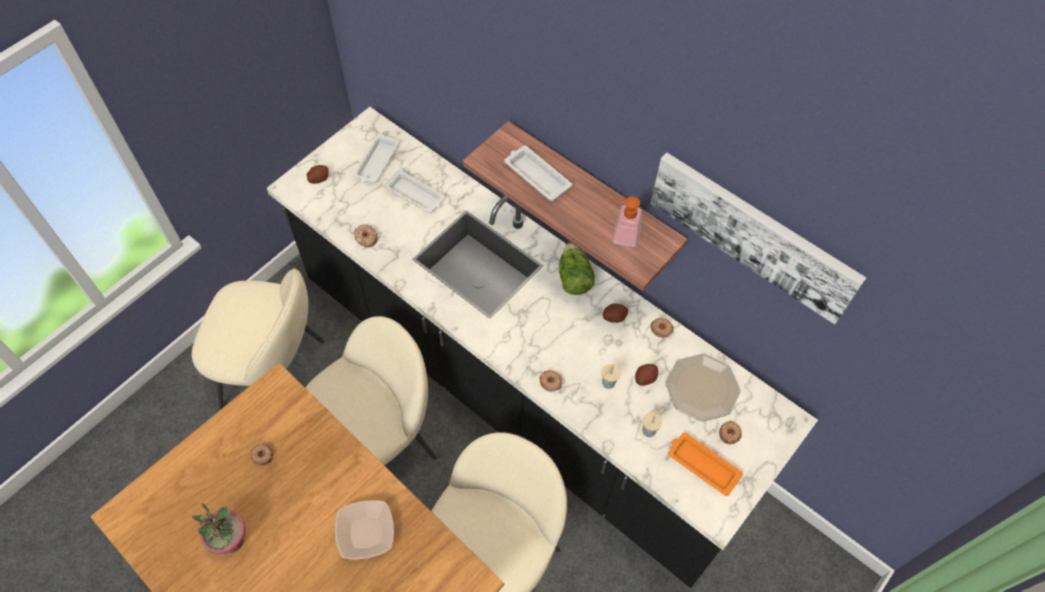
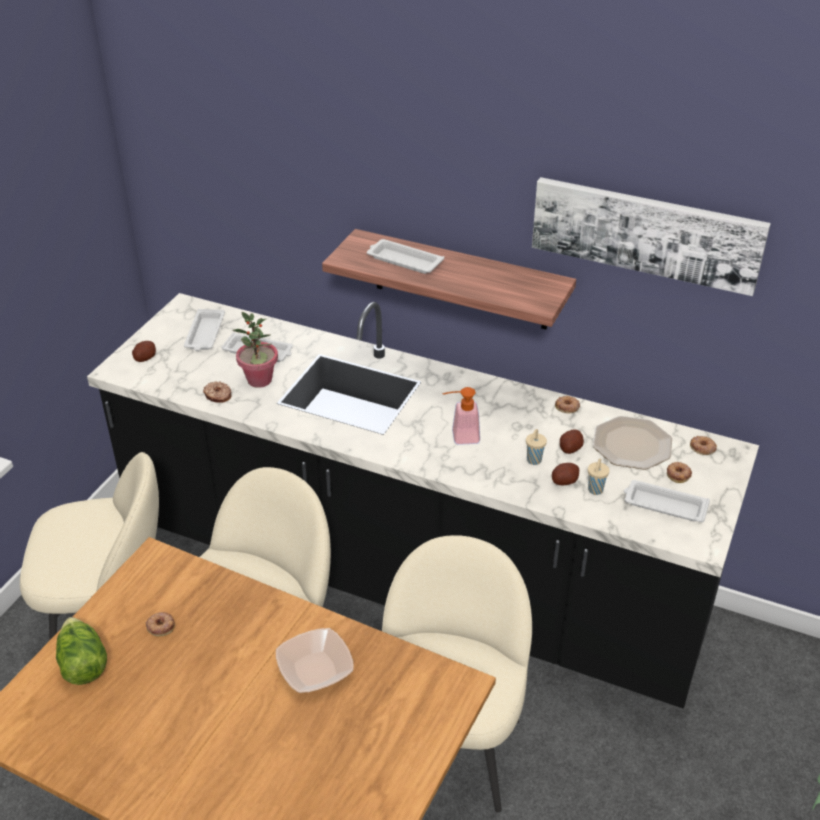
camera: 15 degrees left, 20 degrees down
potted plant [192,503,246,554] -> potted plant moved to [233,312,278,388]
donut [540,370,562,392] -> donut moved to [690,436,717,455]
lettuce [559,243,595,295] -> lettuce moved to [56,617,107,685]
potato [603,304,628,323] -> potato moved to [552,463,579,485]
soap dispenser [607,196,642,247] -> soap dispenser moved to [442,387,480,445]
orange tray [668,432,743,496] -> white tray [624,480,710,522]

